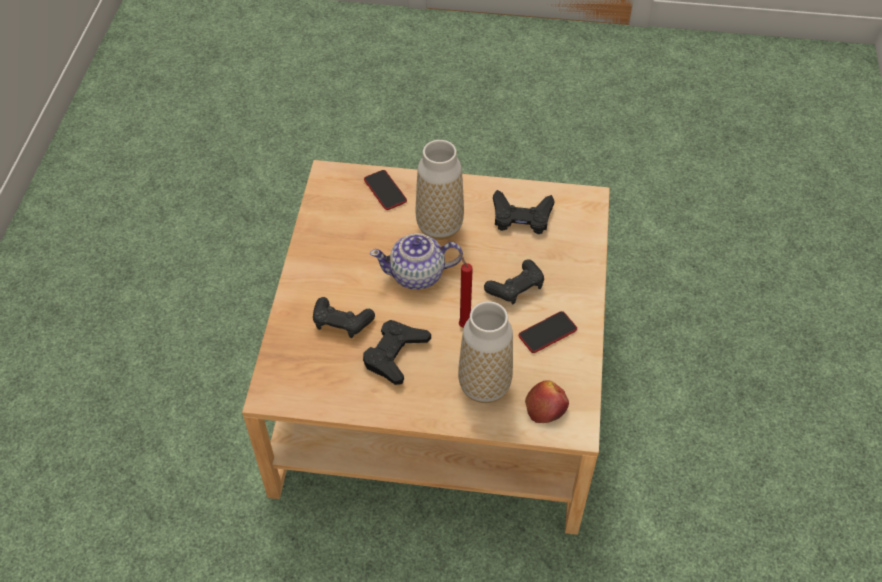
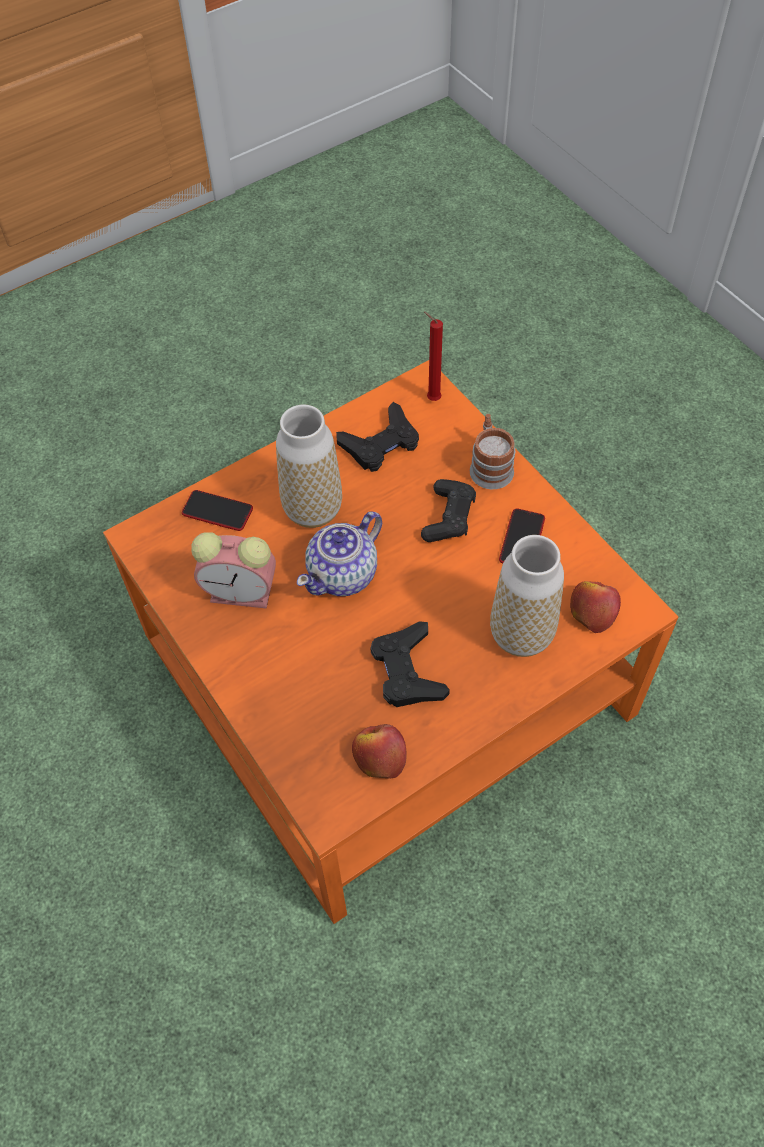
camera: 40 degrees left, 5 degrees up
beige coffee table [242,160,610,535] -> orange coffee table [103,360,678,924]
black game controller [313,297,375,338] -> none
red candle [459,253,473,328] -> red candle moved to [424,312,443,401]
none -> alarm clock [191,532,276,608]
none -> apple [352,724,407,779]
none -> mug [470,414,515,489]

